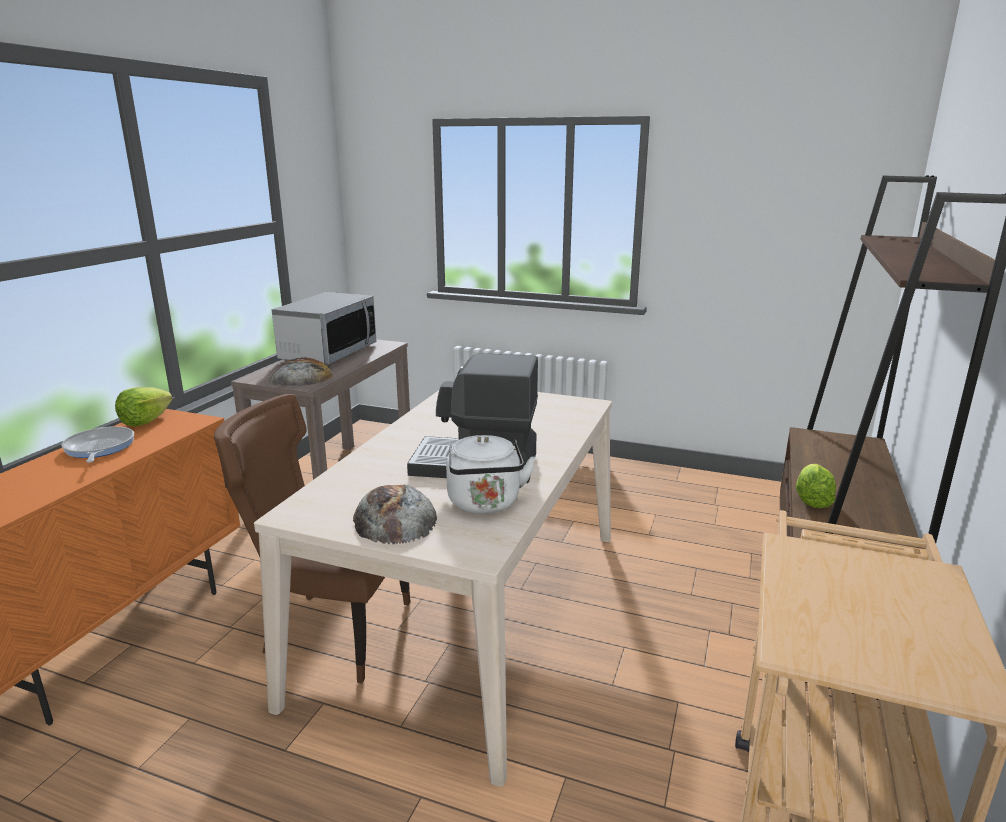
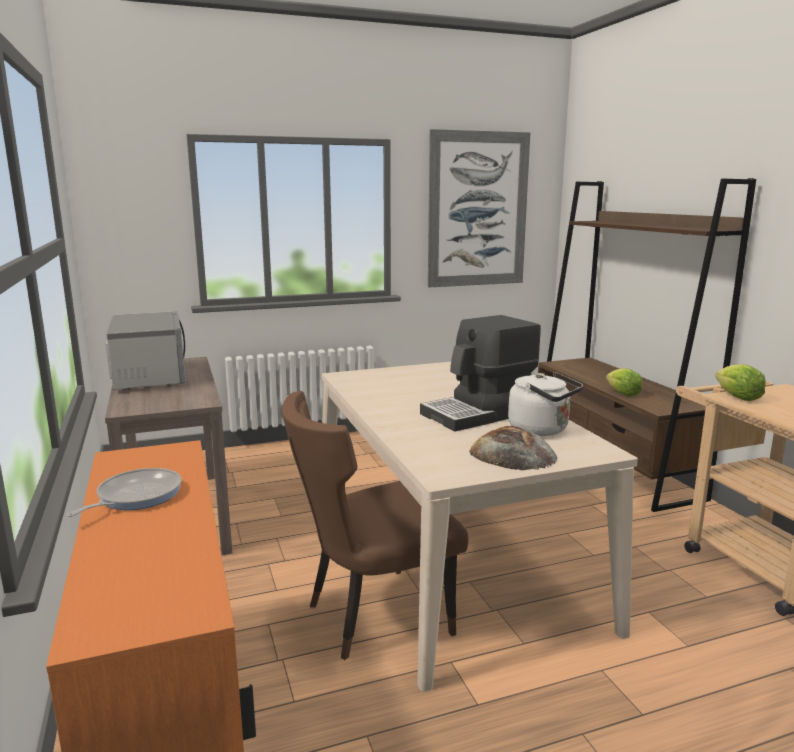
camera: 40 degrees left, 5 degrees down
frying pan [61,426,134,463] -> frying pan turned 90 degrees clockwise [66,468,182,517]
lettuce [115,387,173,426] -> lettuce moved to [715,364,766,401]
bread [269,358,333,386] -> none
none -> picture [428,129,530,287]

